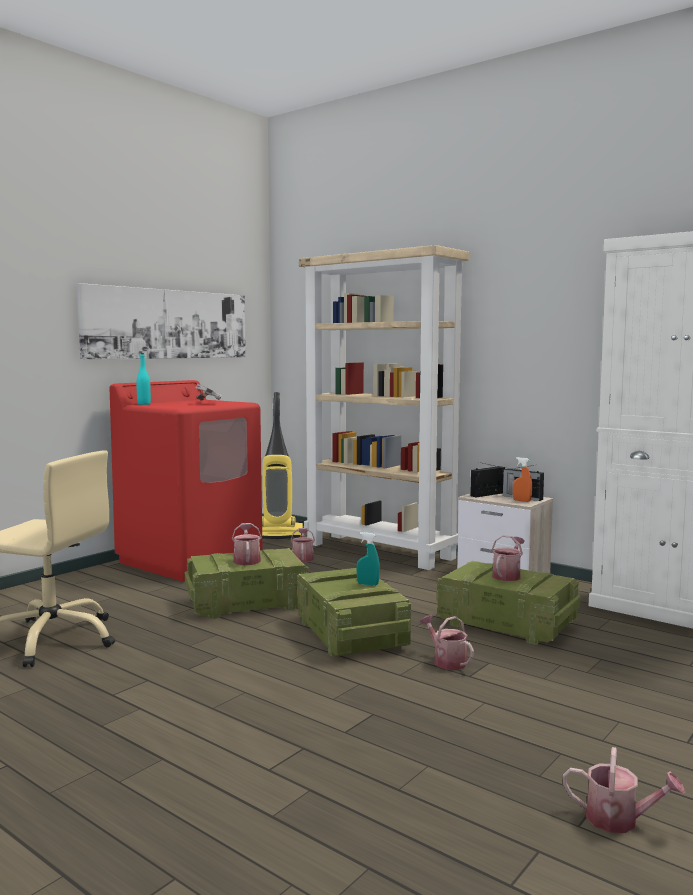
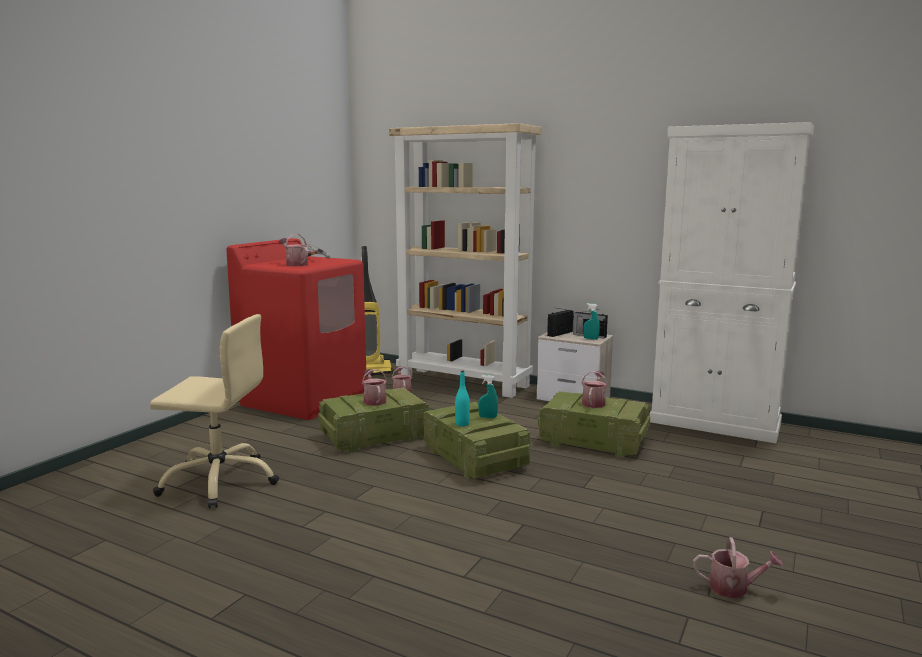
camera: 10 degrees left, 5 degrees up
picture [77,283,246,360] -> none
turquoise bottle [136,353,151,405] -> turquoise bottle moved to [455,371,470,426]
watering can [420,615,474,670] -> watering can moved to [279,234,308,266]
orange spray bottle [513,457,532,502] -> turquoise spray bottle [583,303,600,340]

